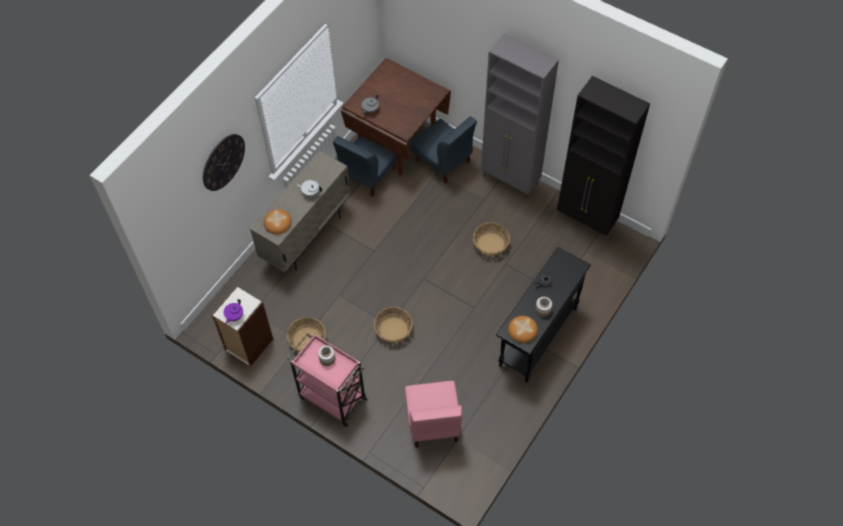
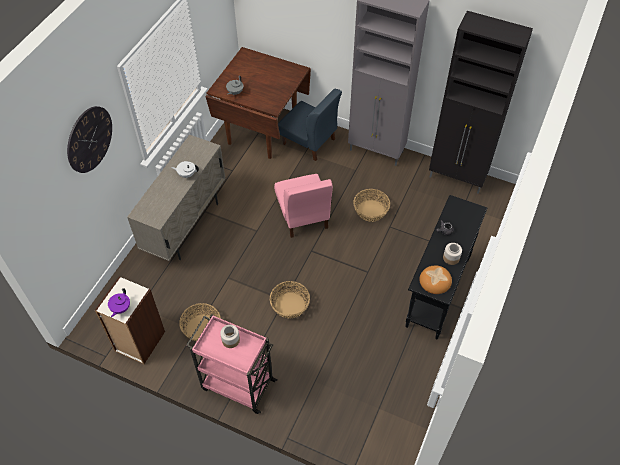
camera: 10 degrees left, 5 degrees down
bread [264,209,292,234] -> none
blue chair [333,136,397,197] -> none
pink chair [405,381,462,448] -> pink chair moved to [274,174,333,238]

